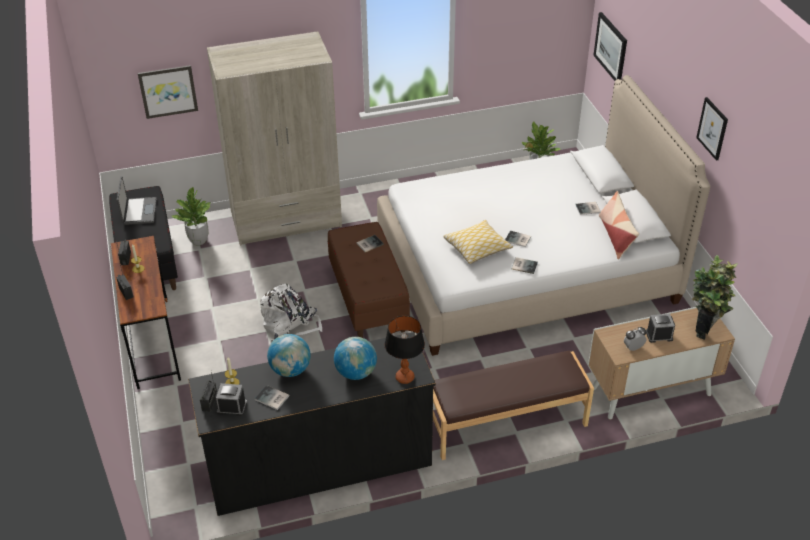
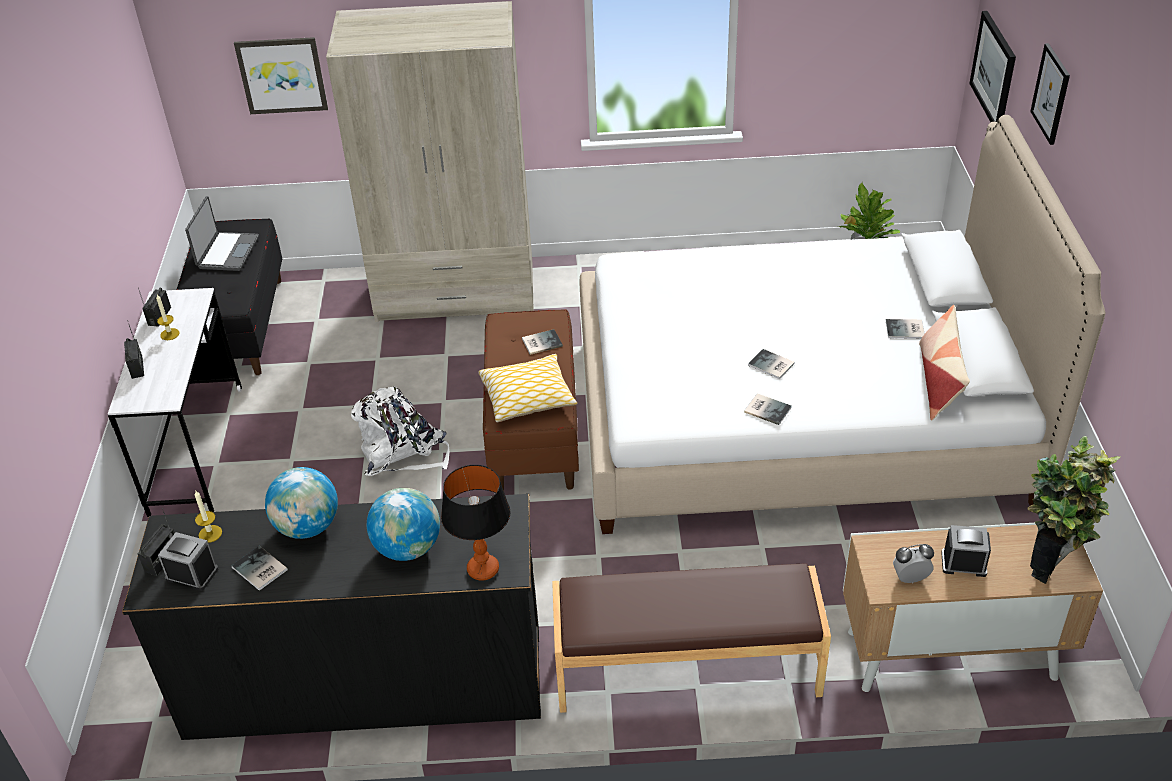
camera: 15 degrees right, 0 degrees up
brown desk [111,236,181,389] -> white desk [108,288,242,517]
potted plant [171,187,211,245] -> none
pillow [443,220,513,264] -> pillow moved to [478,354,578,422]
picture [696,97,728,161] -> picture moved to [1030,43,1070,145]

